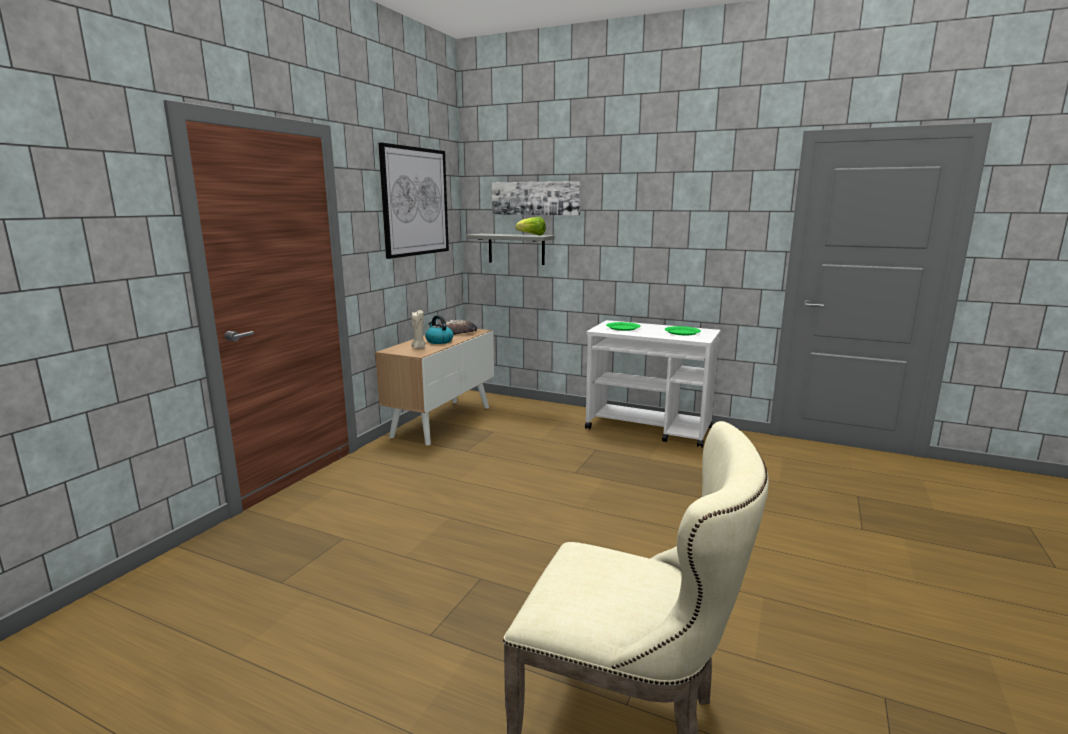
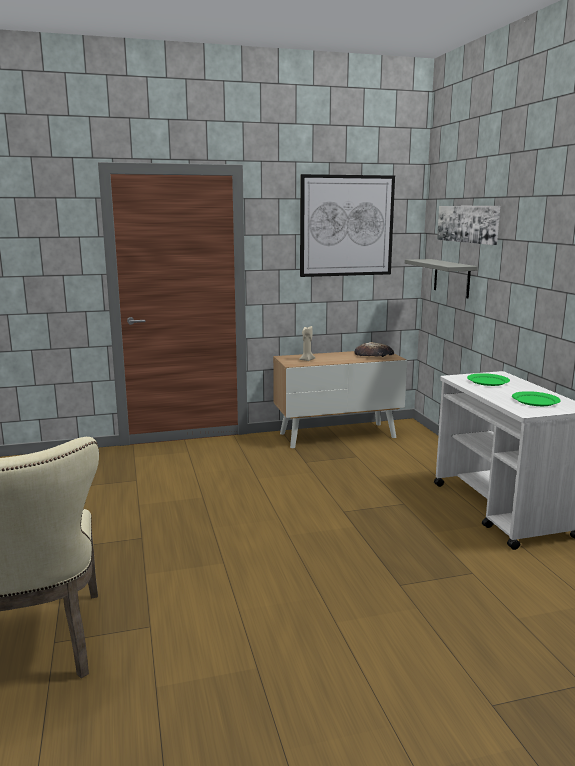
camera: 50 degrees right, 0 degrees up
kettle [425,315,454,344] -> none
lettuce [516,217,546,235] -> none

